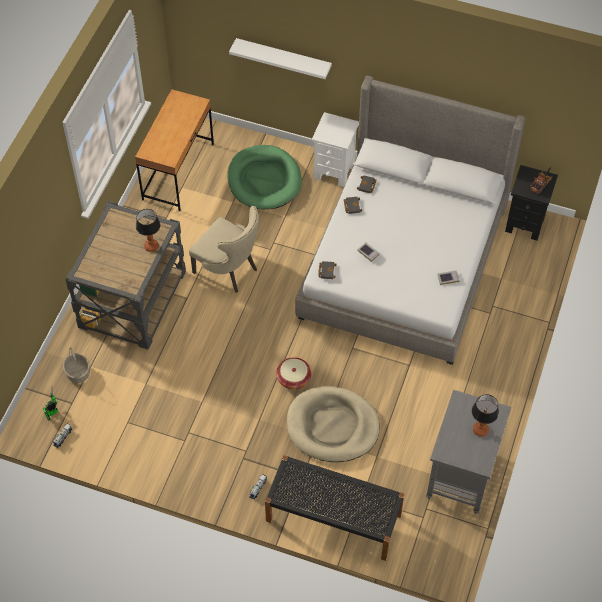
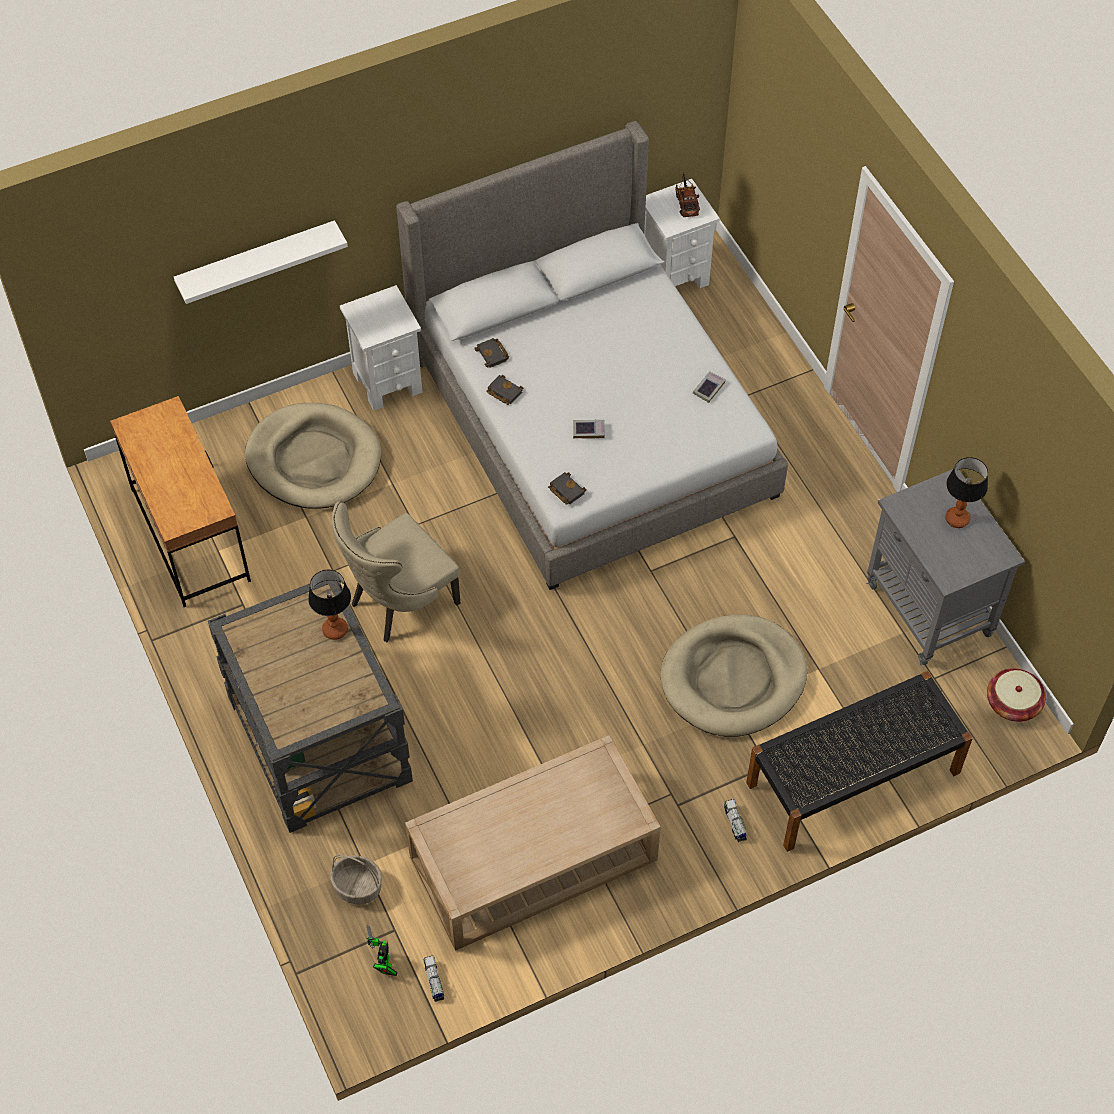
camera: 45 degrees left, 0 degrees up
beige chair [189,206,259,293] -> beige chair turned 150 degrees clockwise [332,501,461,642]
green dog bed [227,145,302,210] -> beige dog bed [245,403,381,509]
basket [276,357,312,390] -> basket moved to [987,668,1046,722]
black nightstand [505,165,558,240] -> white nightstand [644,179,720,288]
none -> beige coffee table [405,735,661,951]

